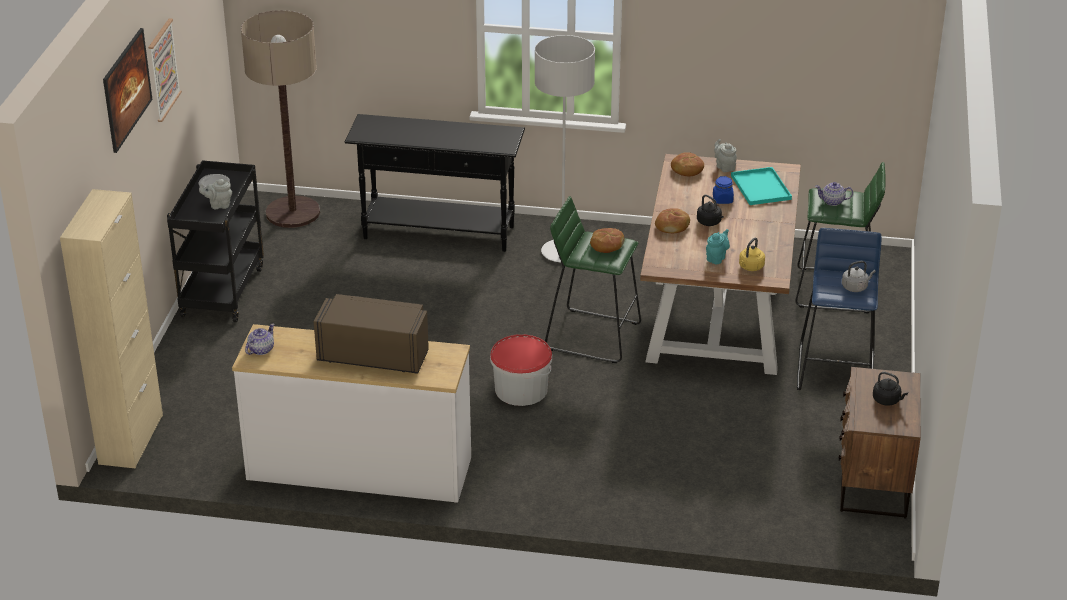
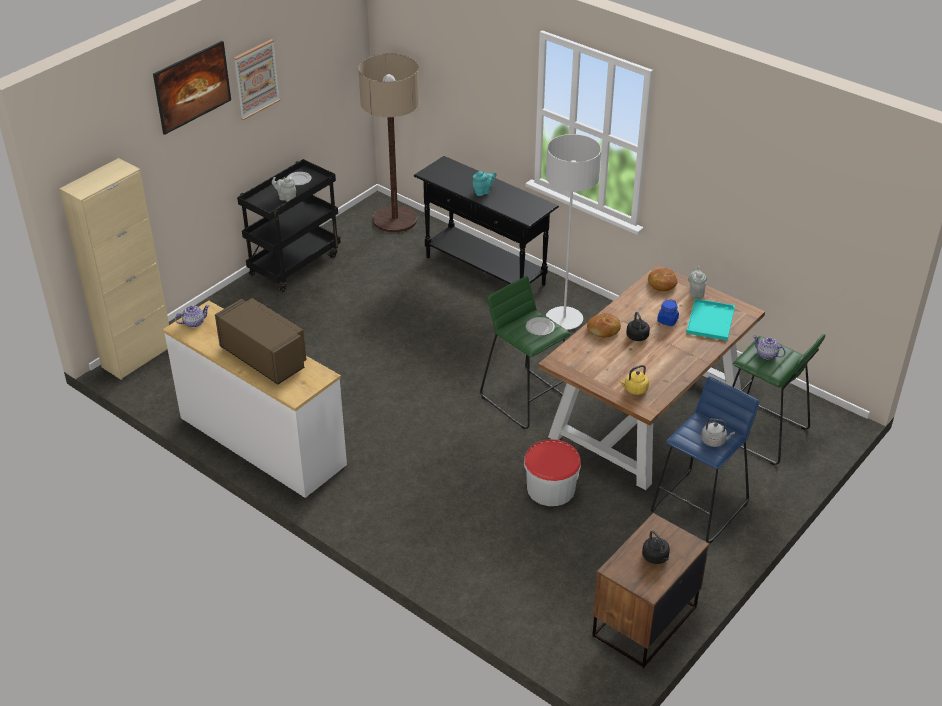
camera: 30 degrees right, 5 degrees up
bucket [490,334,552,406] -> bucket moved to [524,439,581,506]
bread [590,228,624,253] -> plate [526,317,555,336]
turquoise teapot [706,229,730,265] -> turquoise teapot moved to [473,171,497,196]

